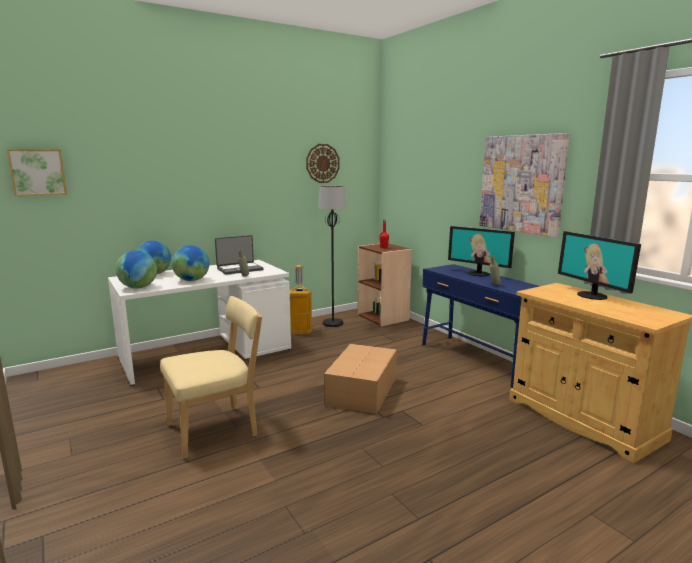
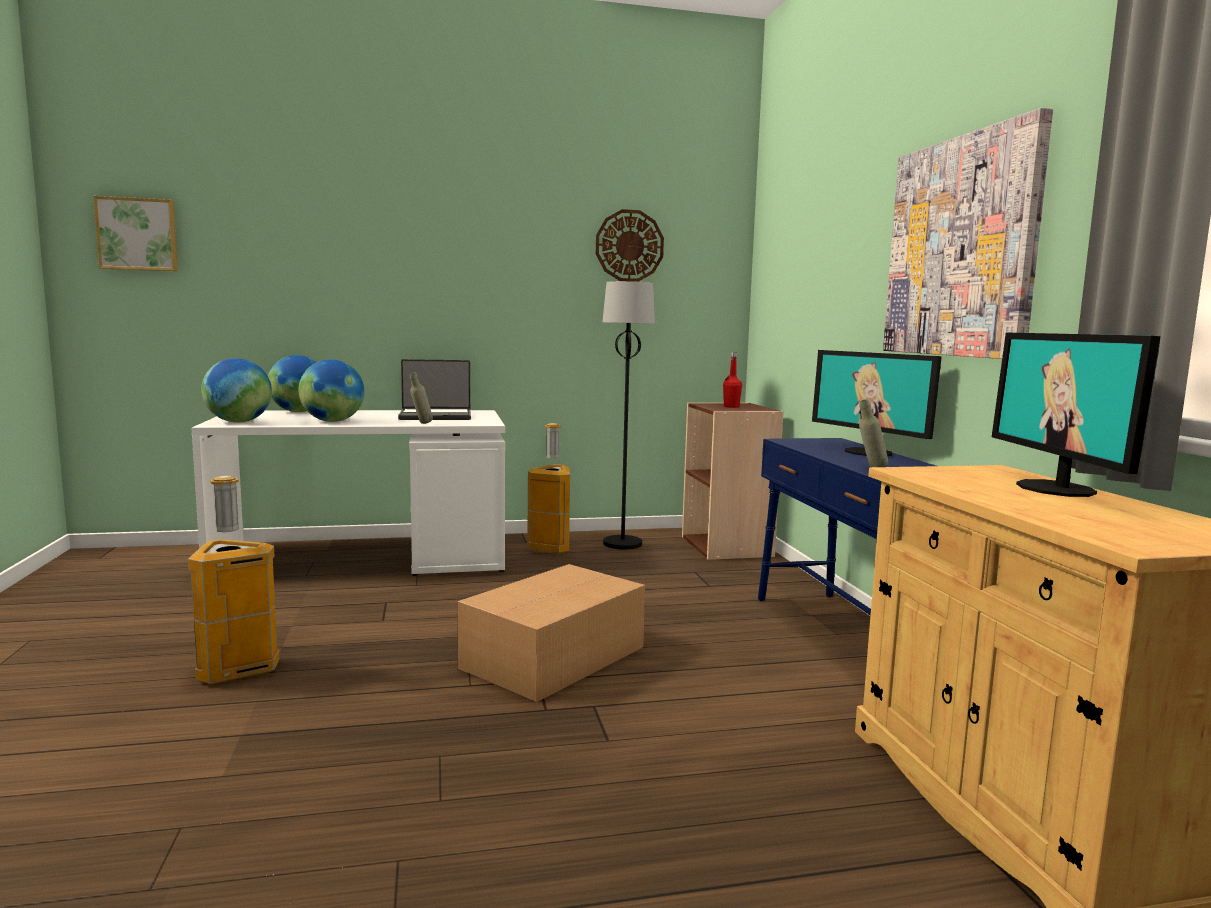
camera: 20 degrees right, 5 degrees down
beige chair [160,296,262,459] -> trash can [188,476,279,684]

